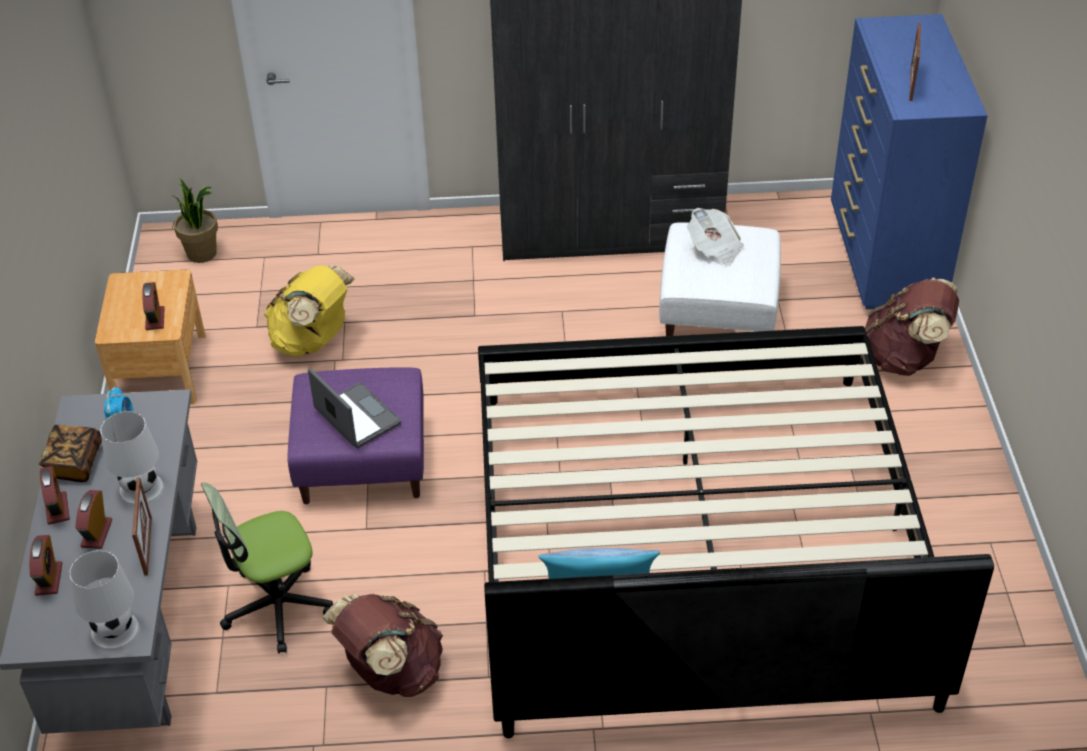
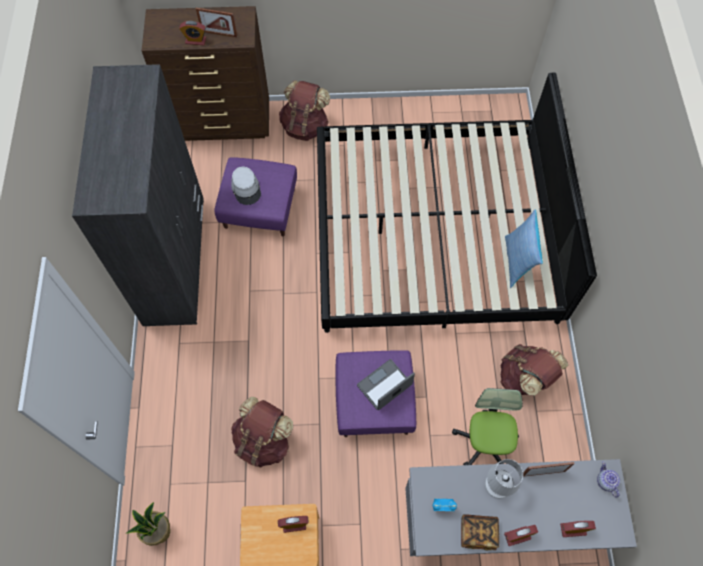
camera: 90 degrees left, 20 degrees up
white table lamp [69,550,140,651] -> teapot [597,462,620,498]
alarm clock [75,490,112,549] -> alarm clock moved to [179,21,206,45]
office chair [201,482,333,653] -> office chair turned 150 degrees counterclockwise [452,388,523,465]
yellow backpack [264,265,355,356] -> brown backpack [231,397,293,468]
white ottoman [659,222,781,336] -> purple ottoman [214,157,297,236]
newspaper [687,208,744,266] -> grey hat [231,167,261,205]
blue dresser [831,14,988,309] -> brown dresser [142,6,269,141]

